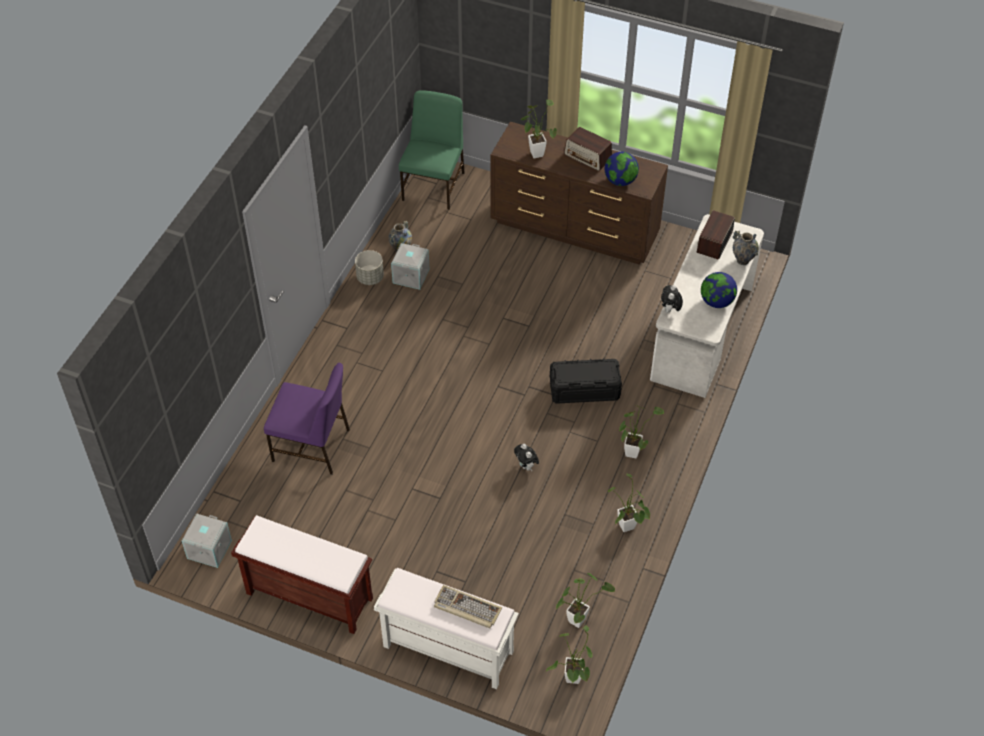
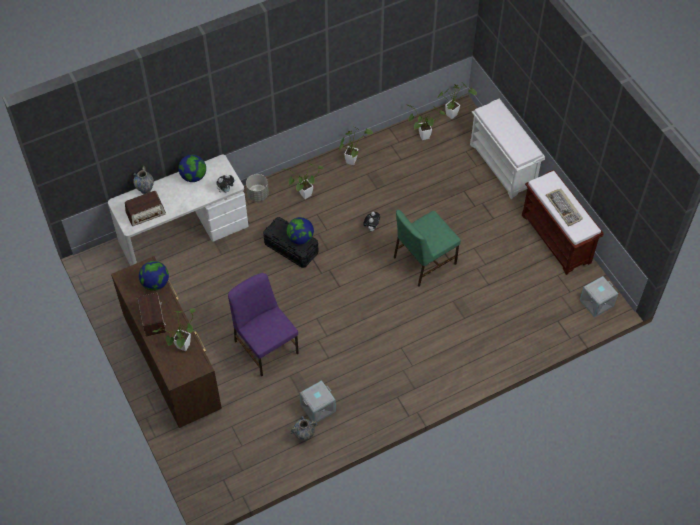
camera: 140 degrees left, 5 degrees up
purple chair [264,363,350,474] -> purple chair moved to [228,273,299,377]
grey planter [355,250,384,285] -> grey planter moved to [246,174,269,202]
green chair [399,91,465,210] -> green chair moved to [394,210,461,287]
keyboard [434,585,502,628] -> keyboard moved to [546,189,583,226]
none -> globe [287,217,314,245]

